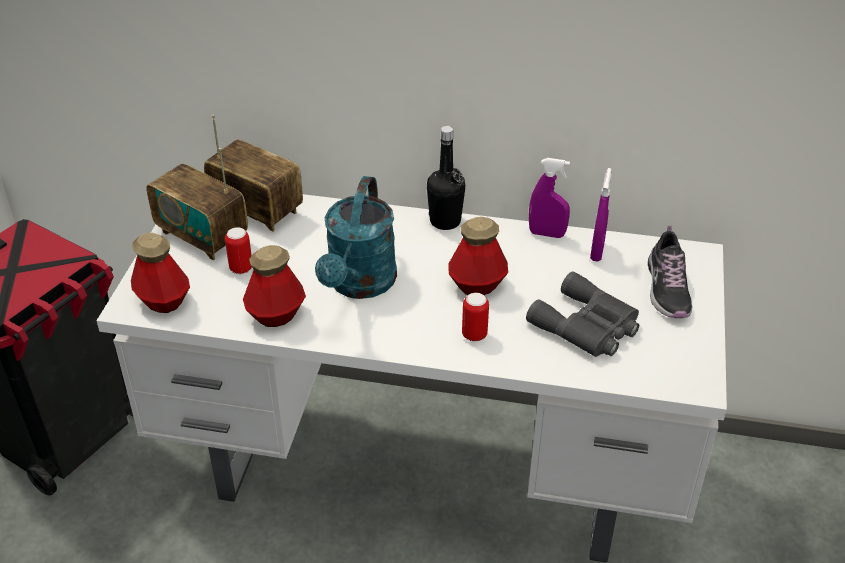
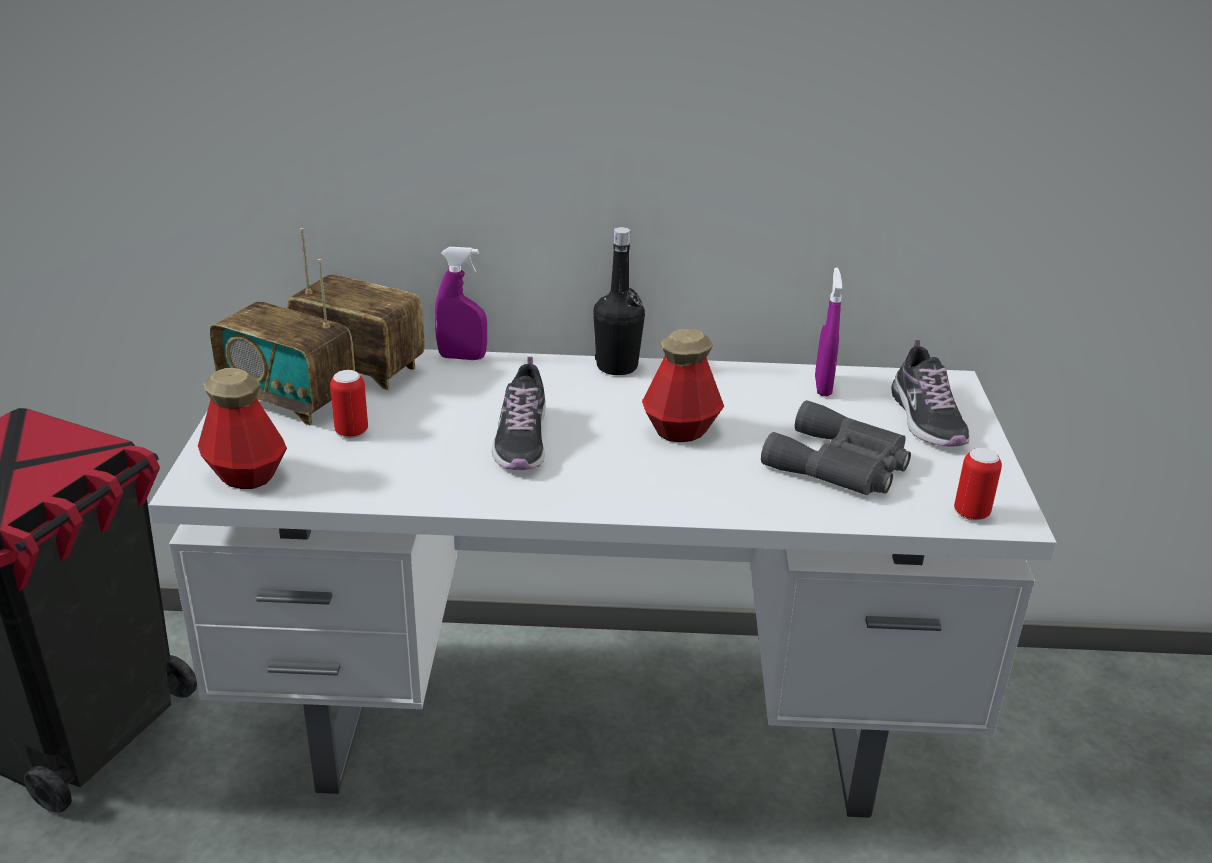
camera: 10 degrees left, 10 degrees down
bottle [243,245,306,327] -> none
turquoise watering can [315,176,397,299] -> shoe [492,356,546,470]
can [462,293,489,341] -> can moved to [954,448,1002,520]
purple spray bottle [529,158,570,238] -> purple spray bottle moved to [435,247,487,360]

